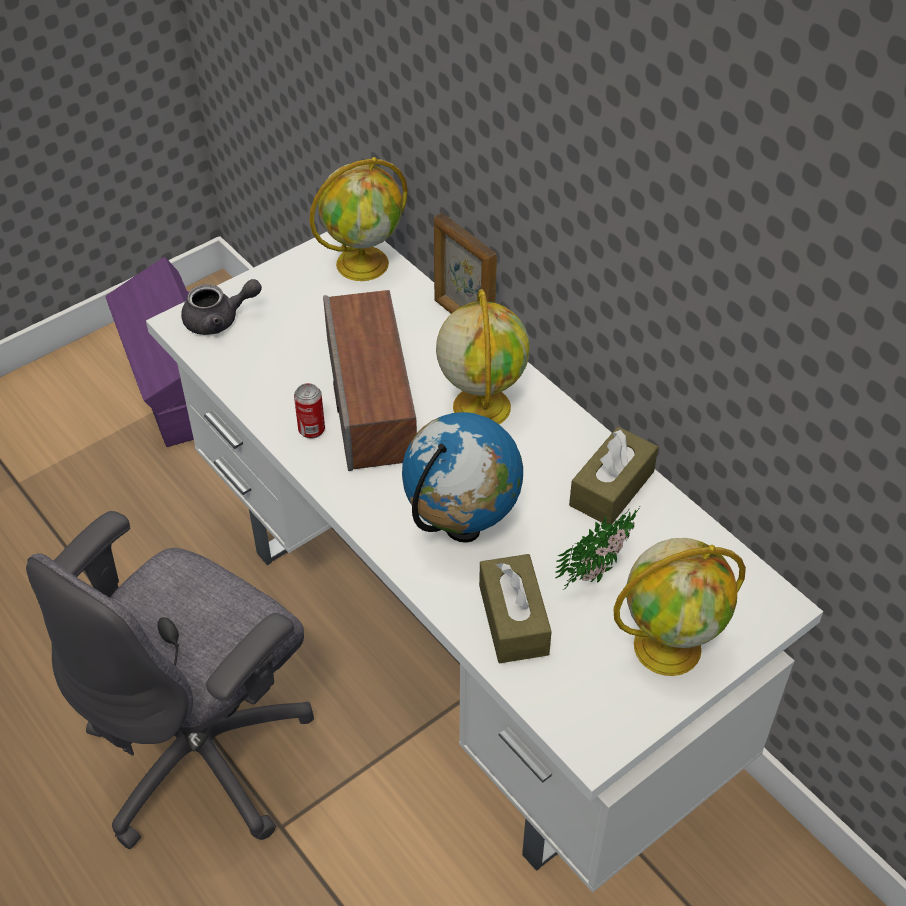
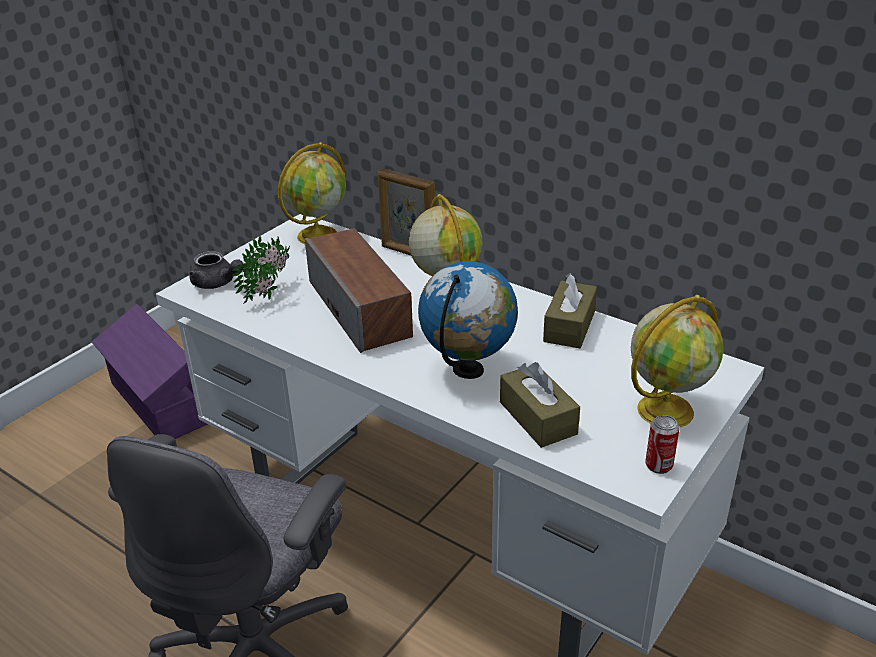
camera: 15 degrees left, 15 degrees down
grey teapot [181,279,262,335] -> grey teapot turned 60 degrees clockwise [189,251,244,289]
can [294,383,325,439] -> can moved to [645,415,679,474]
potted plant [555,507,640,590] -> potted plant moved to [232,235,290,304]

